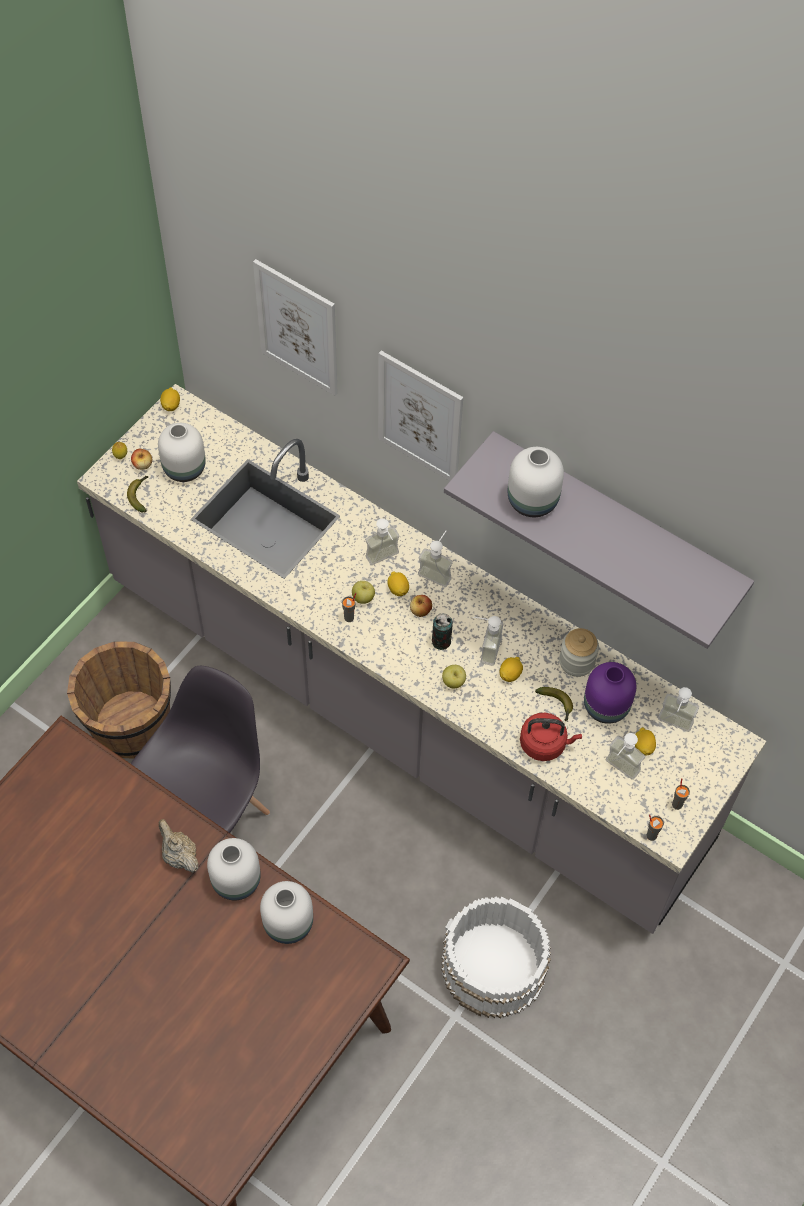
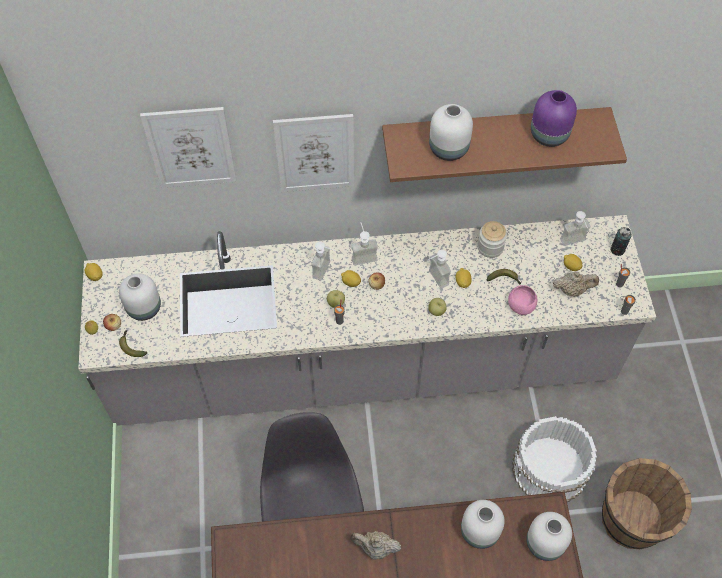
camera: 40 degrees left, 0 degrees up
brown bucket [67,641,171,758] -> brown bucket moved to [602,458,692,549]
white vase [207,838,261,900] -> white vase moved to [526,512,572,561]
can [432,613,453,650] -> can moved to [610,227,632,256]
grey shelf [444,431,754,649] -> brown shelf [382,107,627,182]
red kettle [520,713,582,761] -> pink bowl [508,285,537,315]
purple vase [584,662,636,724] -> purple vase moved to [531,90,577,147]
soap dispenser [606,733,645,780] -> beige teapot [553,272,599,297]

